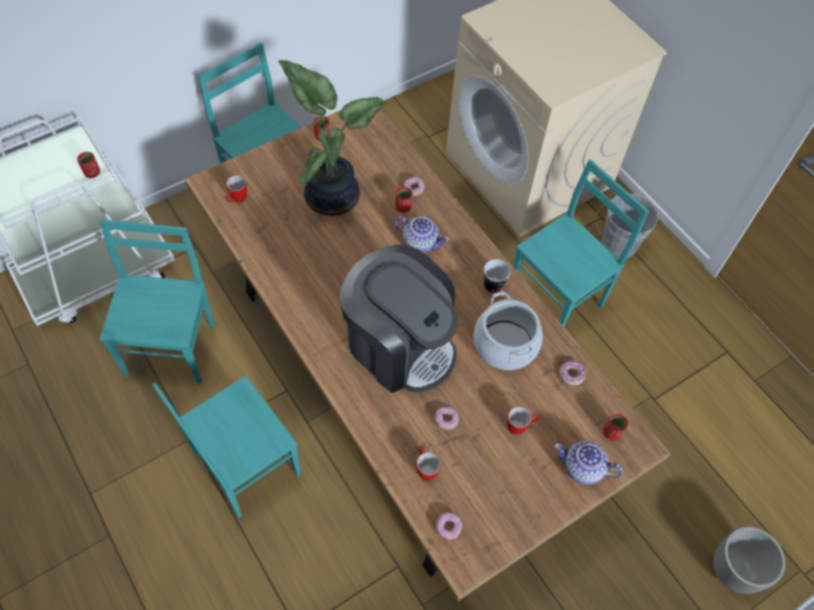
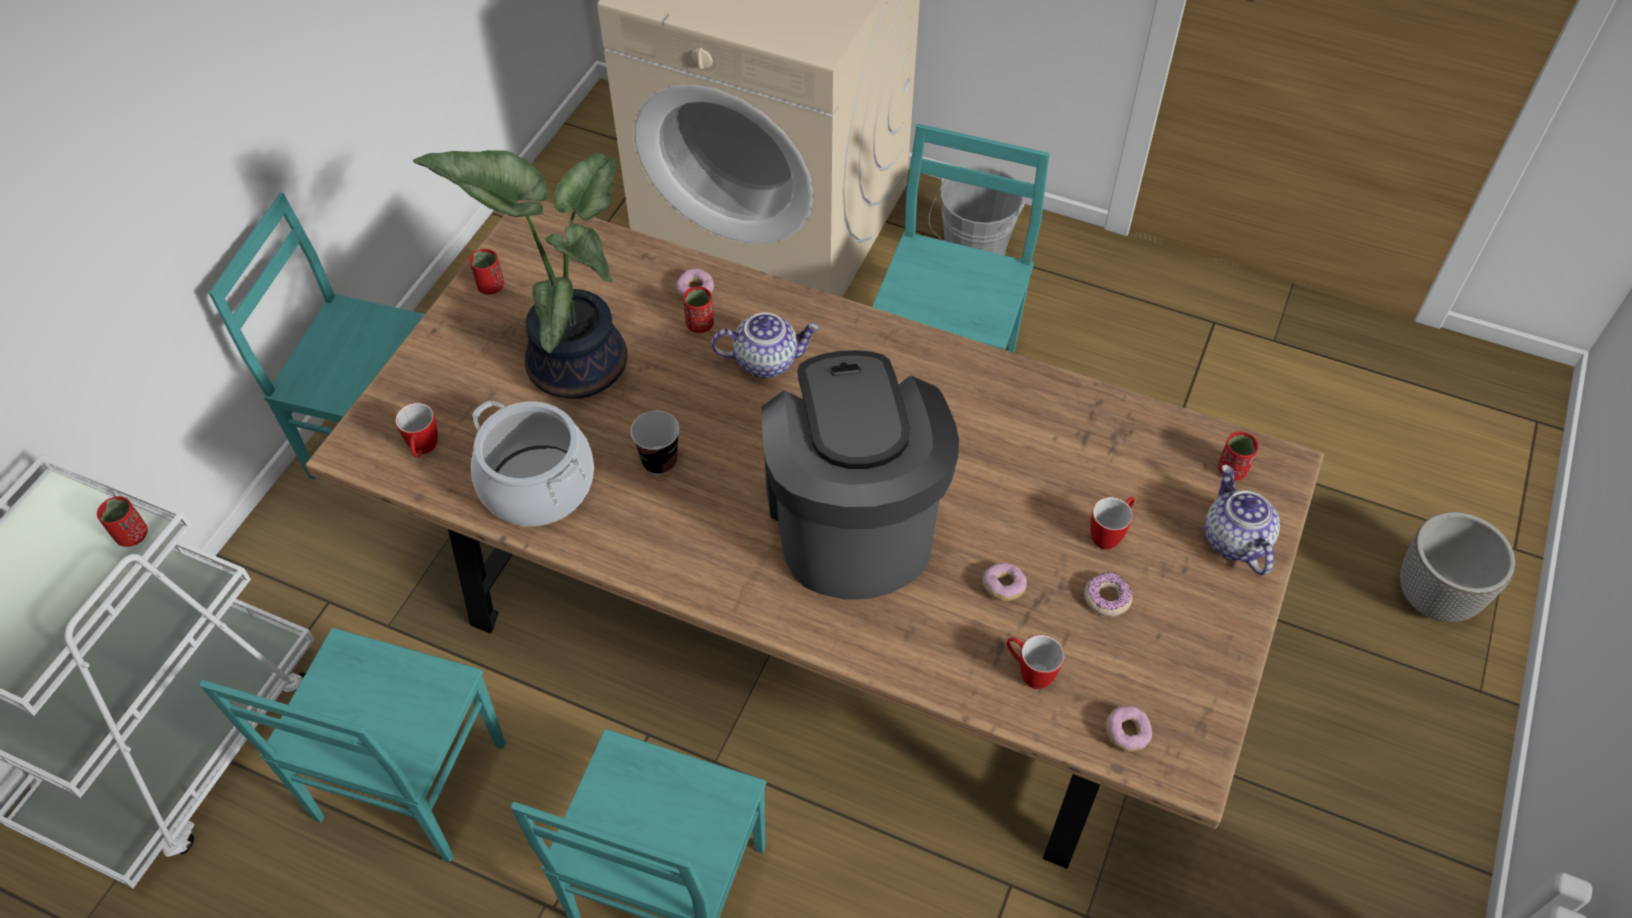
camera: 30 degrees left, 5 degrees down
turquoise chair [99,220,215,384] -> turquoise chair turned 135 degrees counterclockwise [199,628,506,862]
coffee machine [339,244,458,393] -> coffee machine turned 105 degrees counterclockwise [761,350,959,600]
cooking pot [474,292,543,370] -> cooking pot moved to [471,401,594,526]
cup [484,259,511,294] -> cup moved to [631,411,680,475]
teapot [555,441,623,485] -> teapot turned 90 degrees clockwise [1204,465,1280,575]
donut [559,361,586,385] -> donut moved to [1084,572,1133,617]

